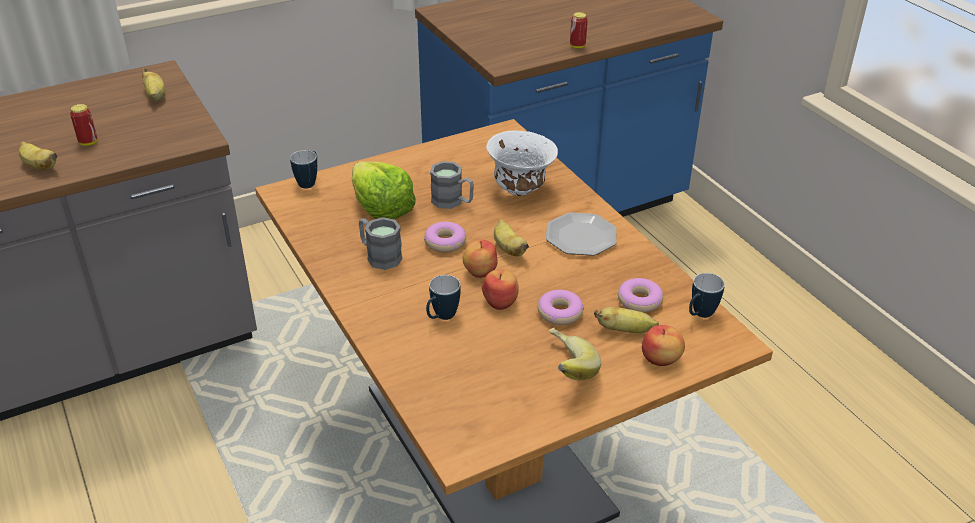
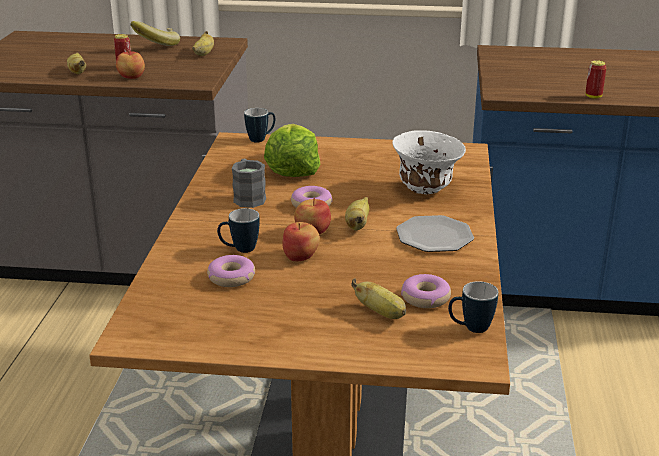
camera: 35 degrees right, 10 degrees down
grey mug [430,161,474,209] -> none
donut [537,290,584,325] -> donut moved to [207,255,255,287]
banana [549,328,601,380] -> banana moved to [130,21,180,46]
apple [642,325,685,366] -> apple moved to [116,49,145,79]

